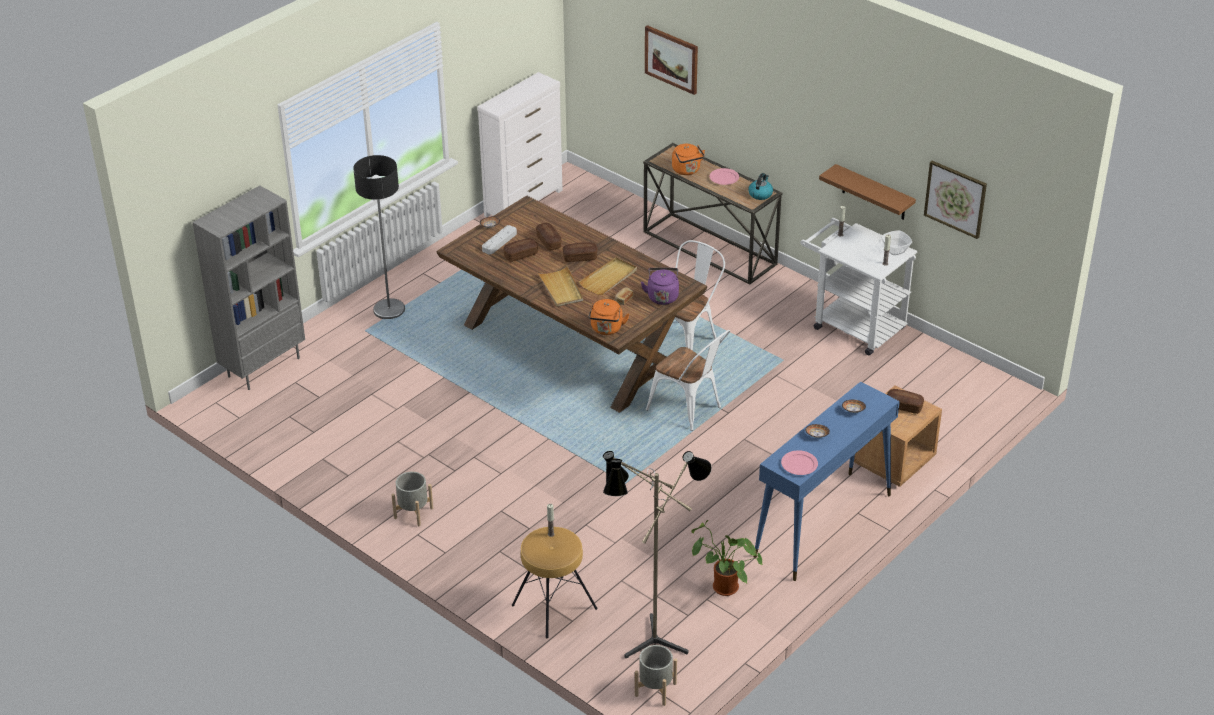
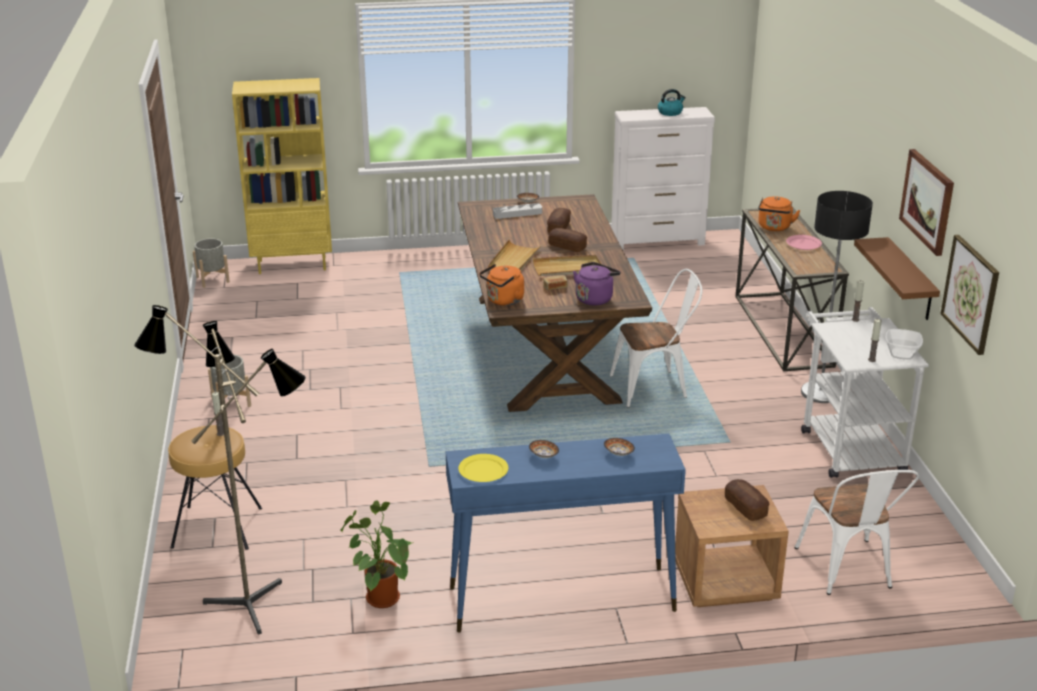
camera: 40 degrees right, 10 degrees down
grey bookcase [192,186,305,390] -> yellow bookcase [232,78,332,274]
floor lamp [353,155,405,319] -> floor lamp moved to [801,191,873,403]
bread [503,238,538,262] -> none
grey planter [635,645,677,706] -> grey planter moved to [193,238,230,288]
picture [645,25,698,95] -> picture moved to [899,149,954,256]
white chair [646,330,730,431] -> white chair moved to [794,470,919,595]
kettle [748,173,773,200] -> kettle moved to [658,89,686,116]
pink plate [781,450,818,475] -> yellow plate [458,454,508,482]

